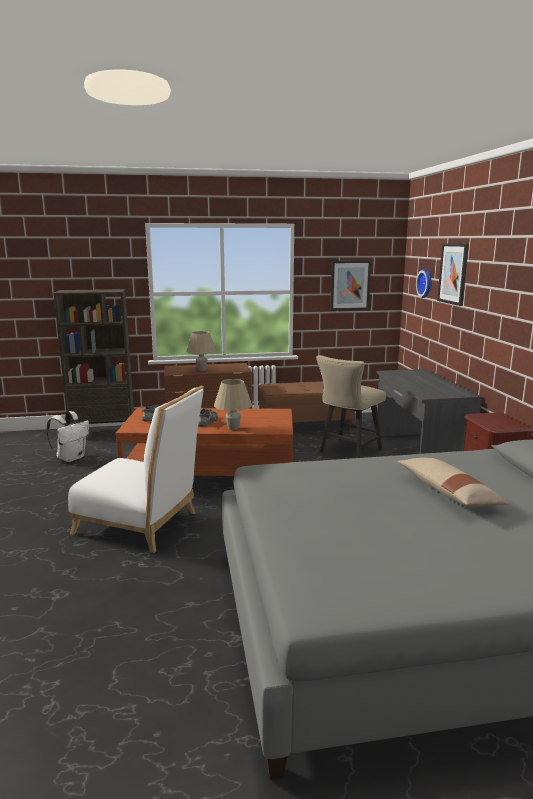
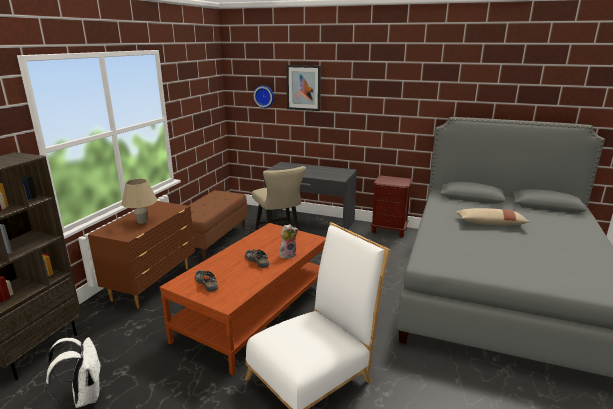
camera: 60 degrees left, 5 degrees up
beige table lamp [214,379,252,430] -> plush toy [280,224,298,259]
picture [330,260,371,311] -> none

